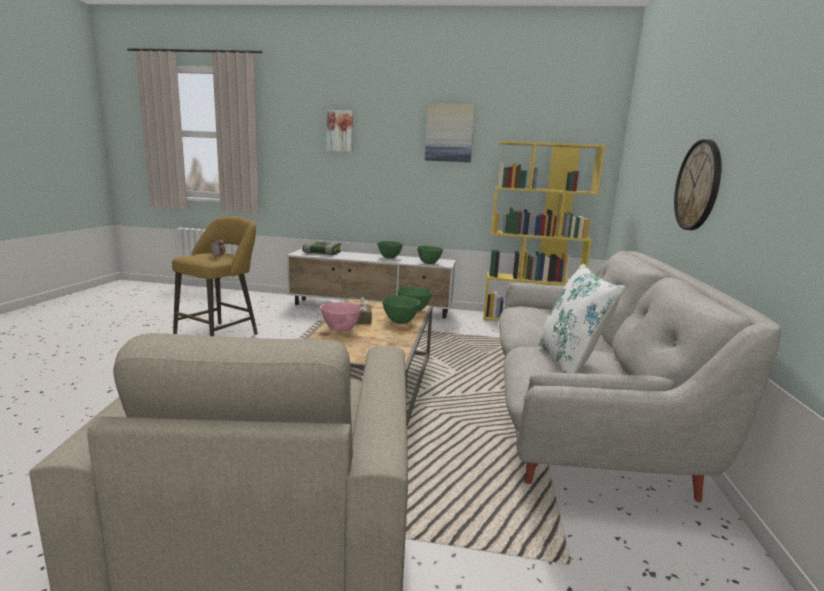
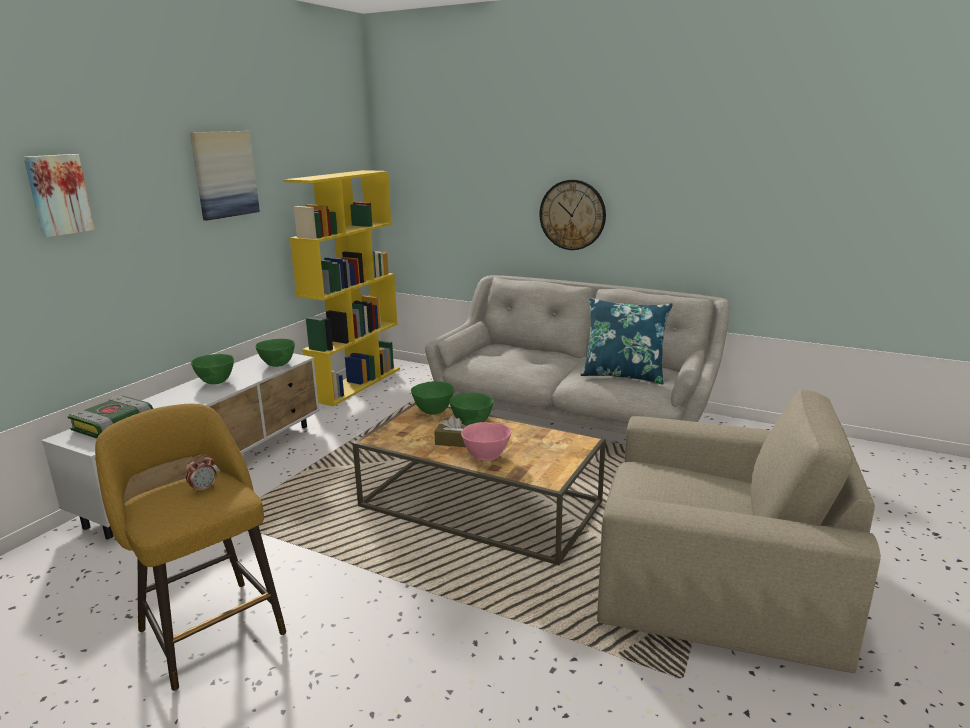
camera: 70 degrees left, 5 degrees up
white pillow [538,263,625,373] -> blue pillow [581,298,673,385]

